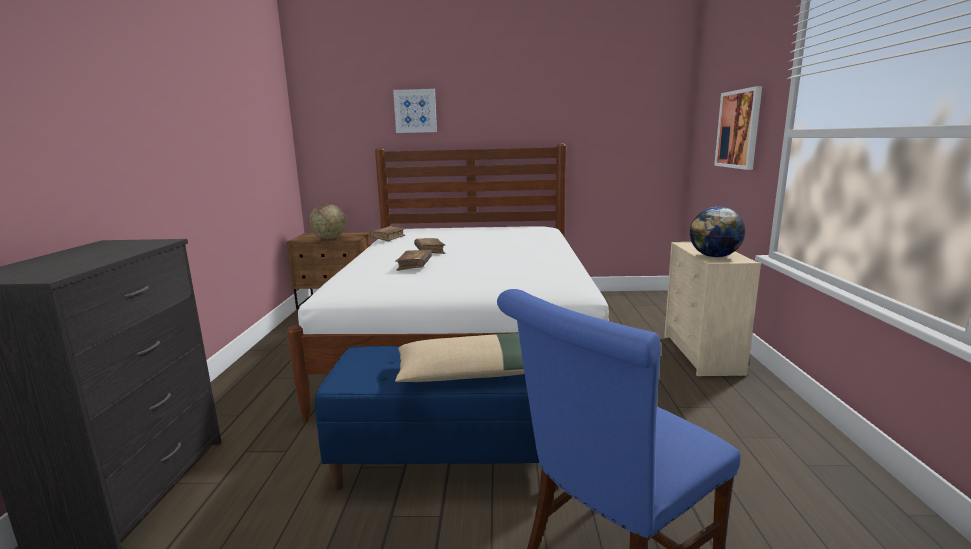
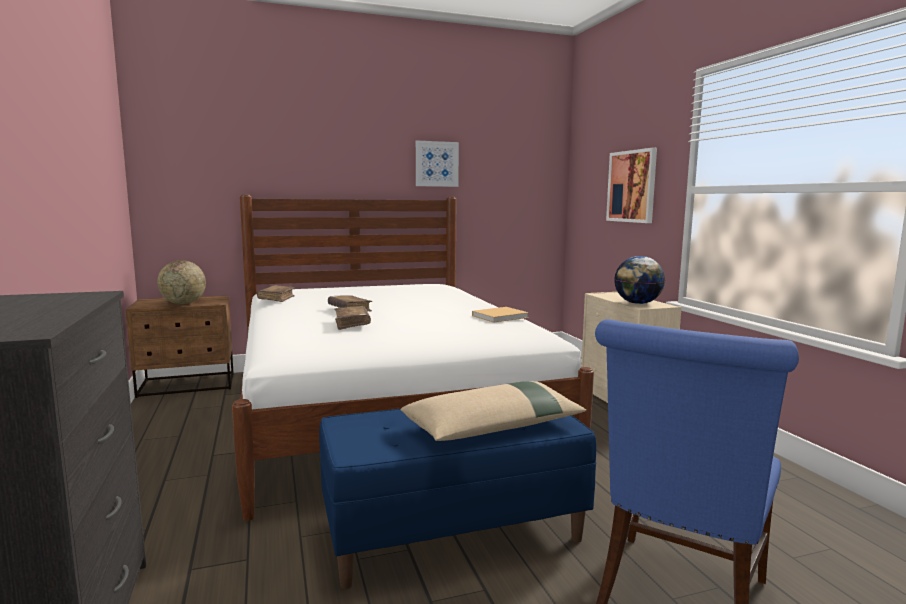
camera: 20 degrees left, 5 degrees down
picture [393,89,437,133] -> picture moved to [416,140,459,187]
none -> beige book [472,307,529,323]

